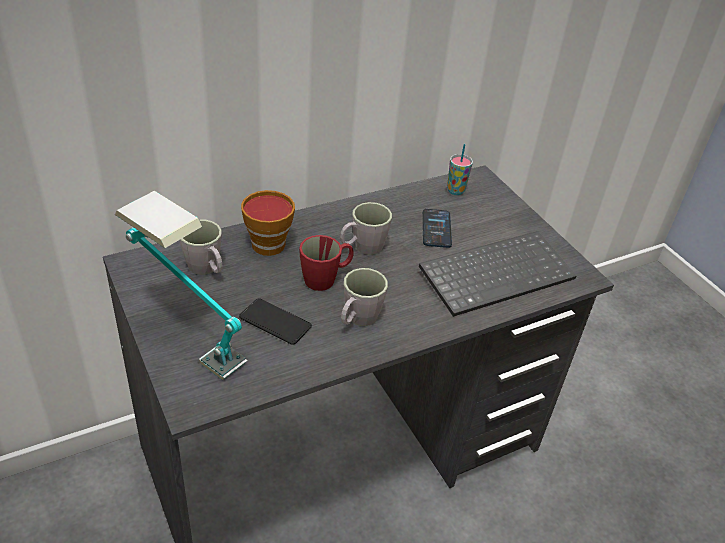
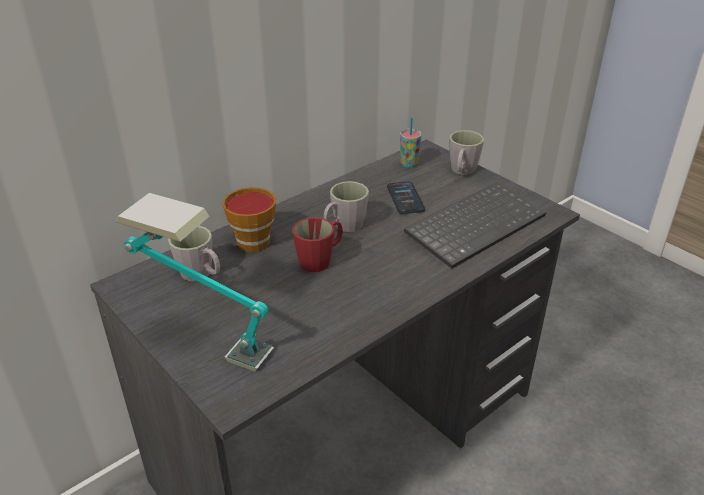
camera: 10 degrees left, 5 degrees down
phone [239,298,312,345] -> none
grey mug [341,268,388,326] -> grey mug moved to [450,130,484,175]

